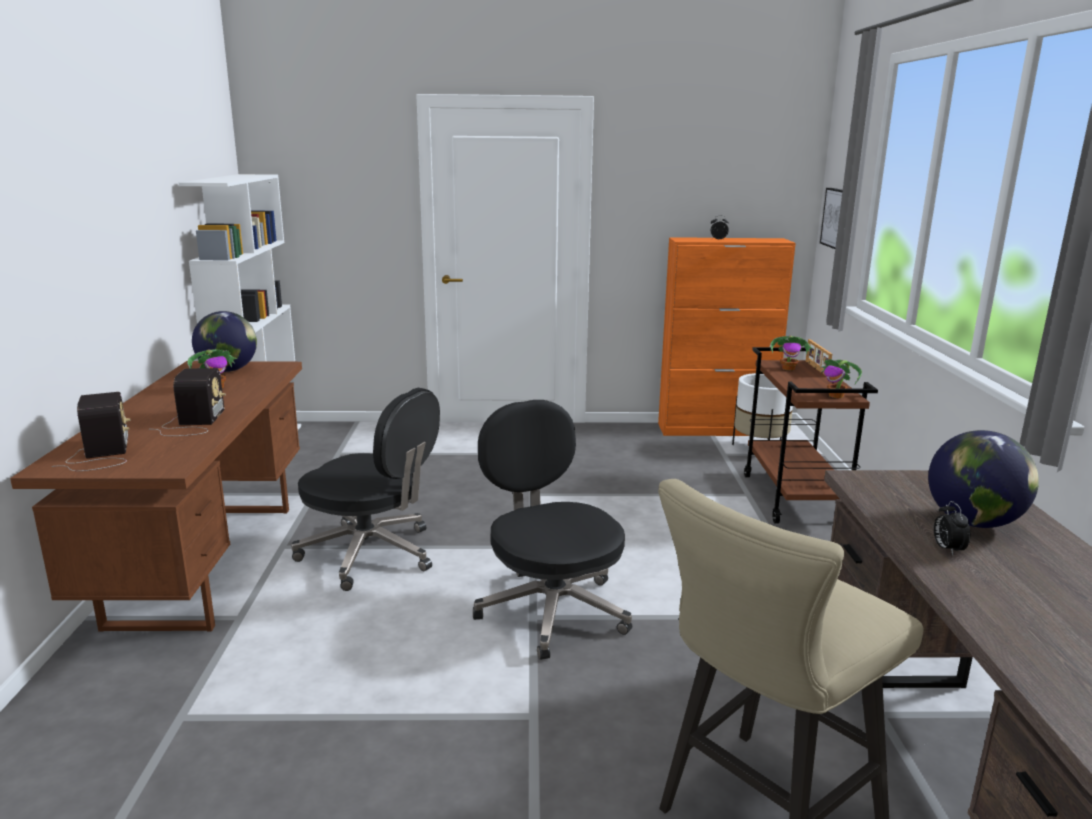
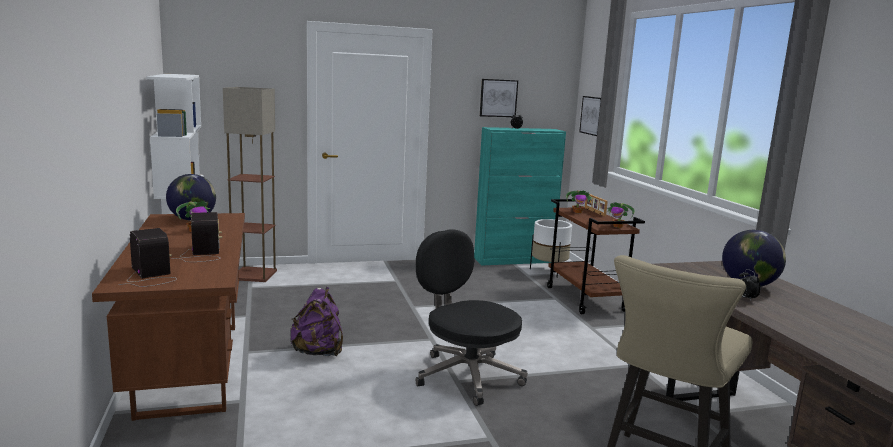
camera: 15 degrees left, 5 degrees down
black office chair [291,388,440,591] -> purple backpack [290,287,343,356]
orange cabinet [658,237,796,436] -> turquoise cabinet [474,127,566,265]
none -> floor lamp [223,87,277,282]
none -> picture [480,79,518,117]

